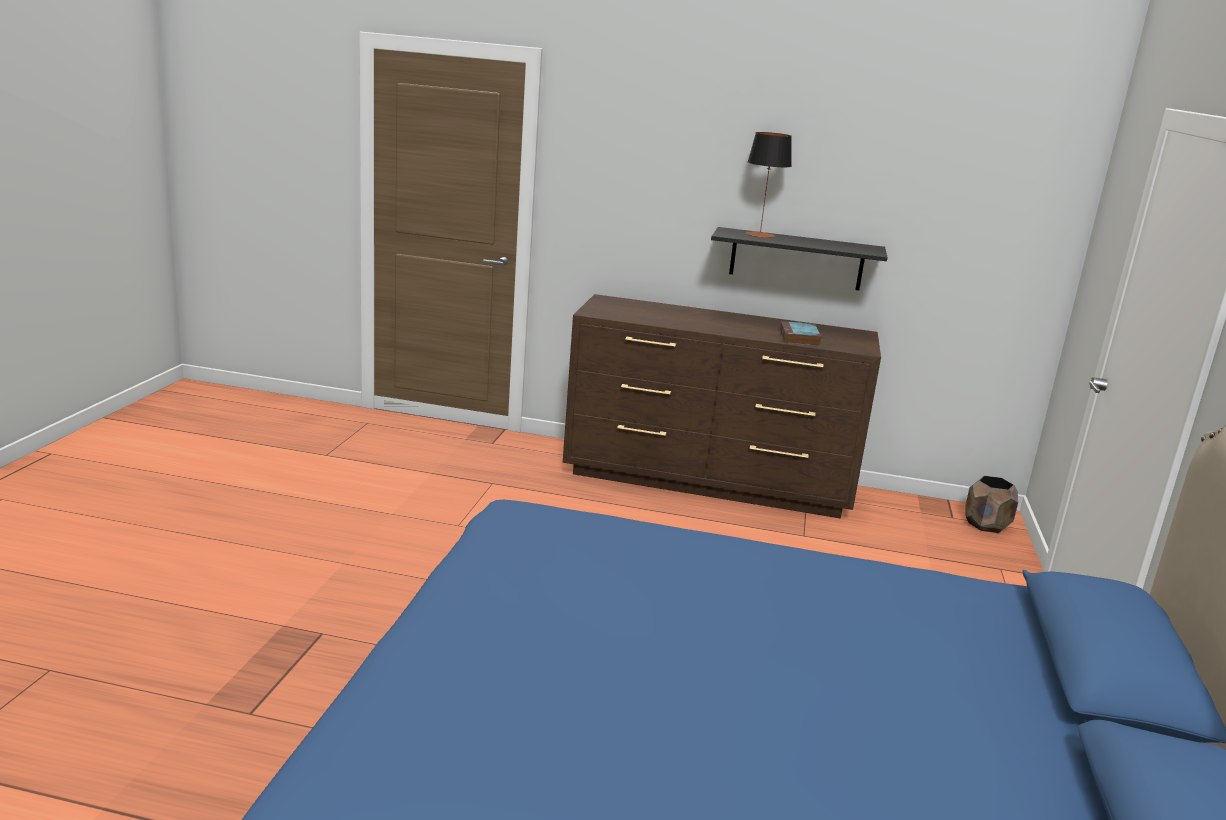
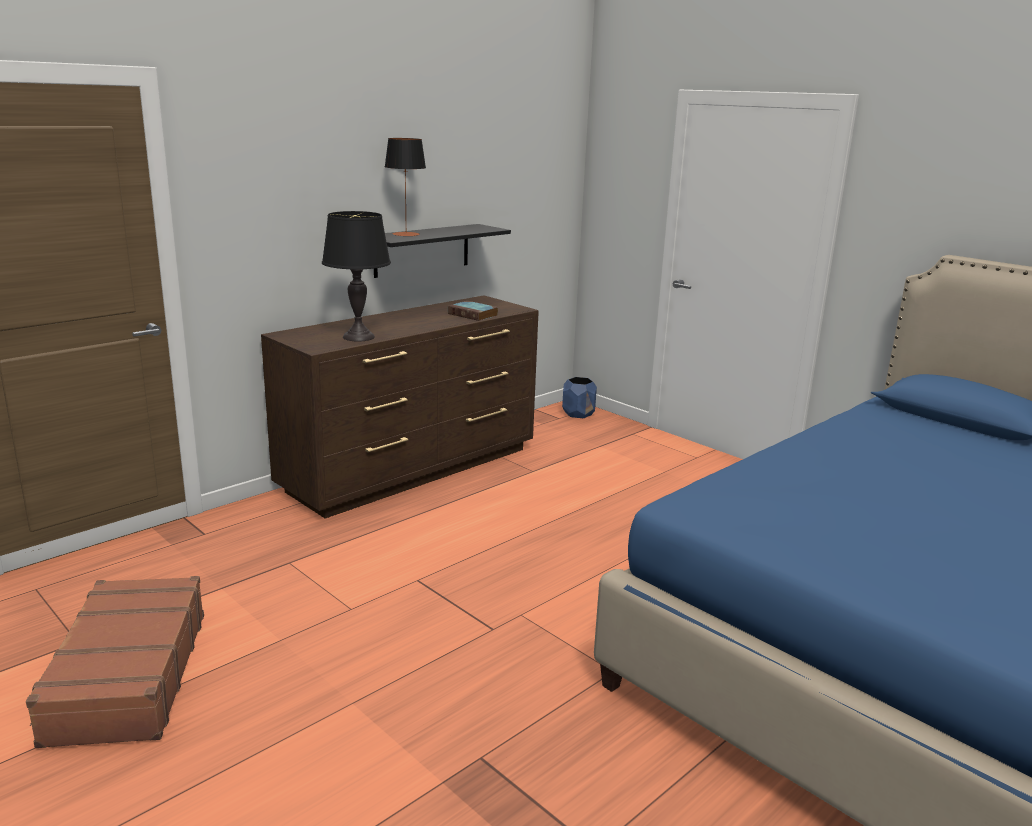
camera: 55 degrees left, 0 degrees up
brown planter [965,476,1018,533] -> blue planter [562,377,597,418]
none -> brown suitcase [26,576,204,748]
none -> black table lamp [322,211,391,342]

